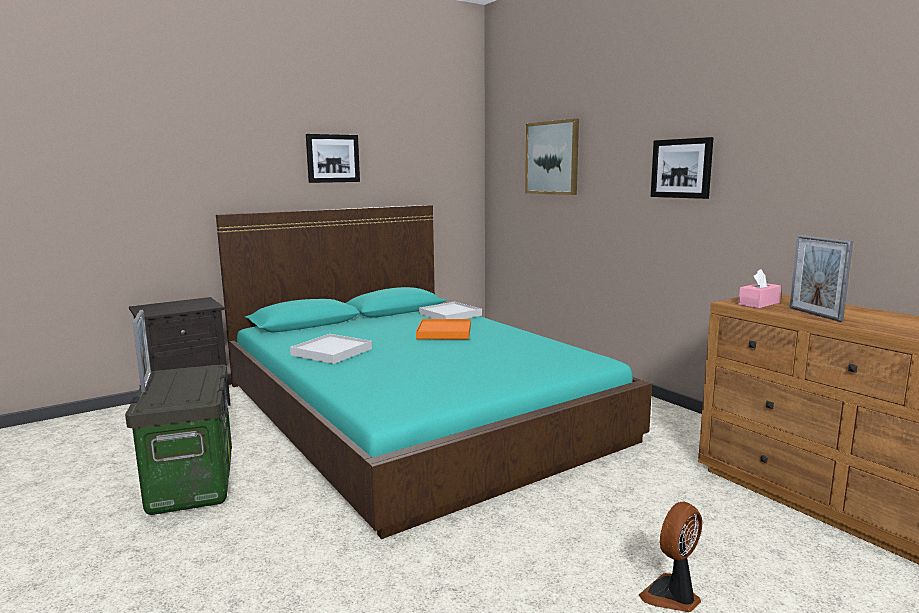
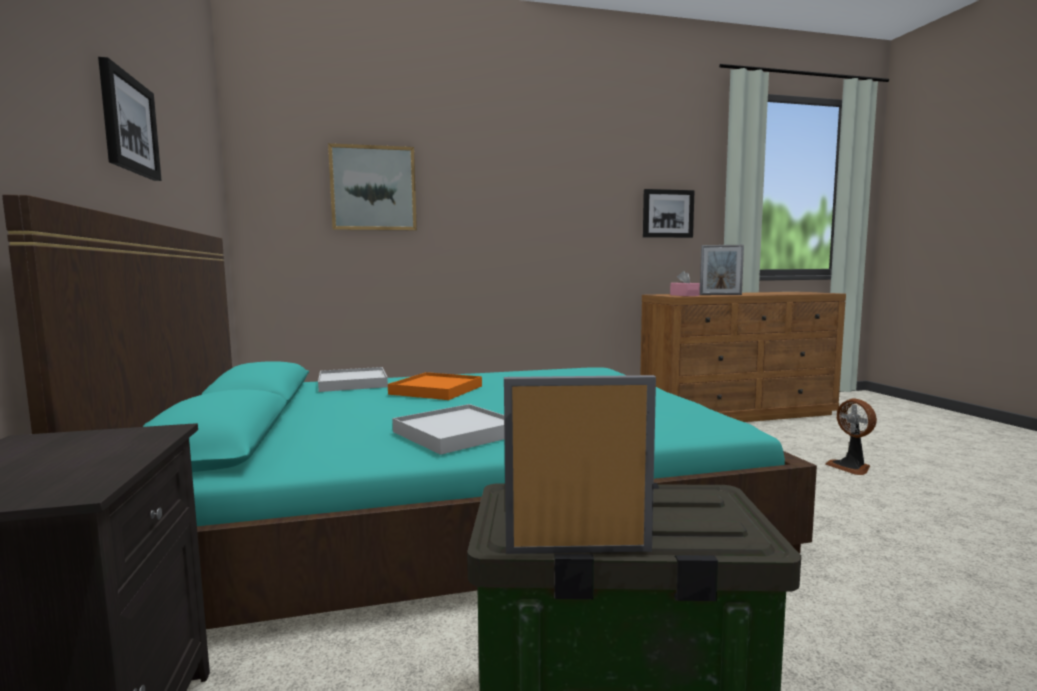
camera: 70 degrees left, 5 degrees down
picture [651,137,714,199] -> picture moved to [643,189,695,238]

